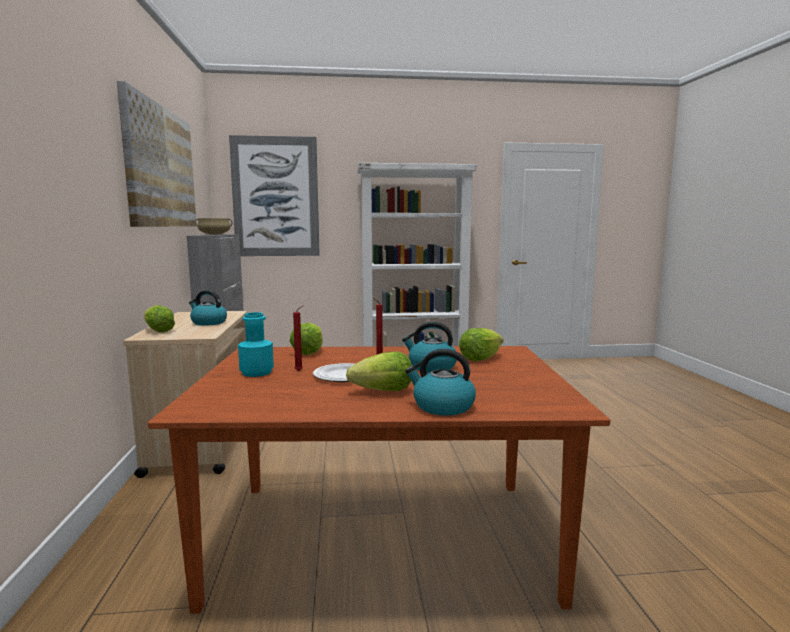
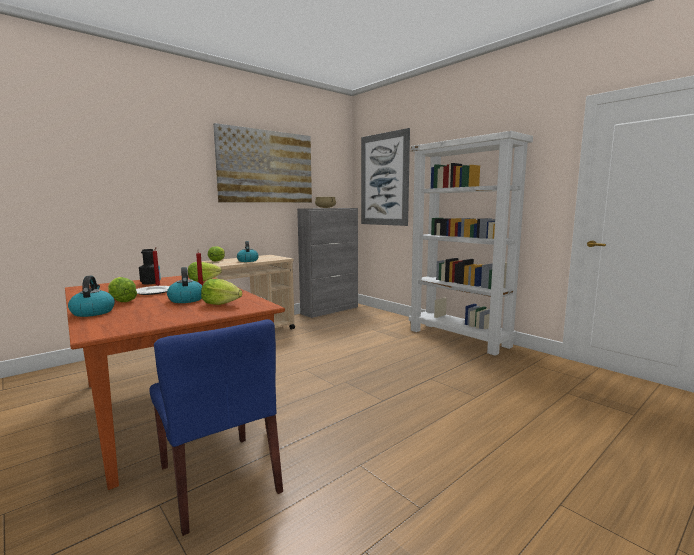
camera: 55 degrees right, 0 degrees up
turquoise bottle [238,312,274,377] -> black bottle [139,249,161,284]
none -> blue chair [150,319,283,536]

